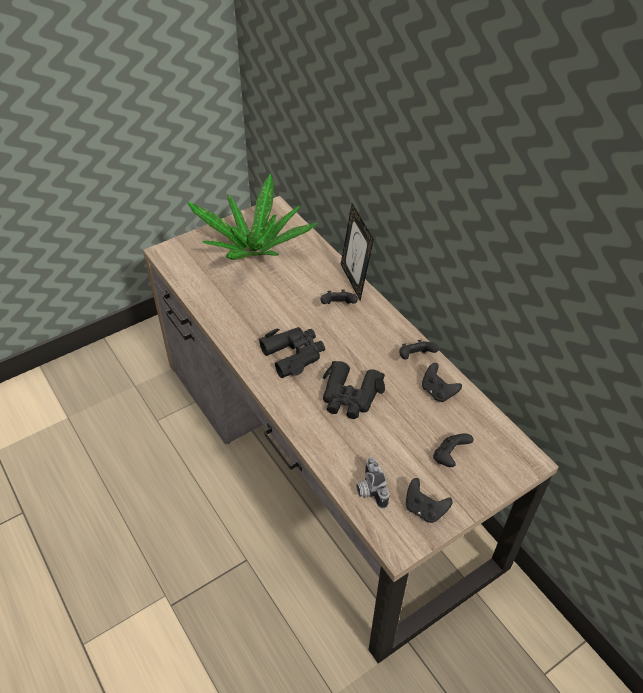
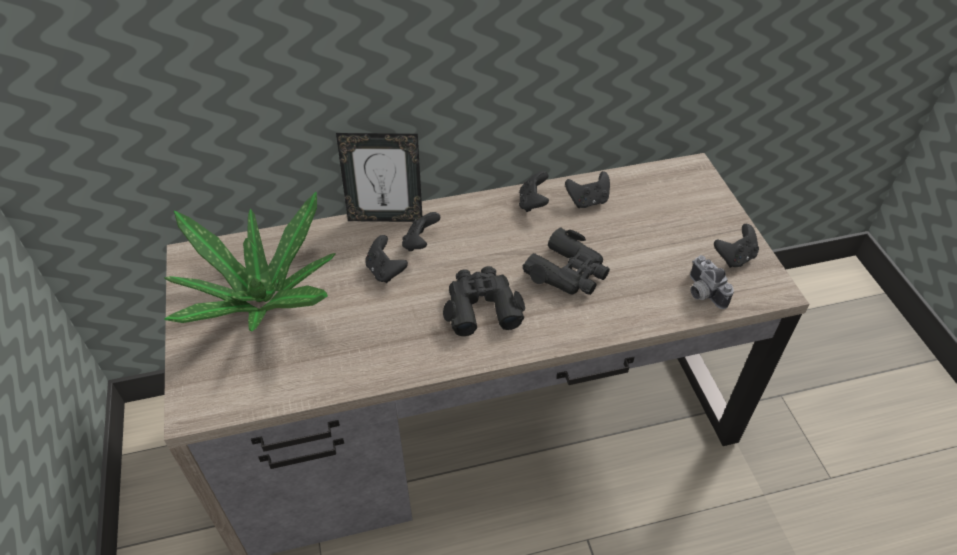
camera: 70 degrees left, 0 degrees up
camera [357,457,390,508] -> camera turned 60 degrees clockwise [690,255,734,309]
black game controller [433,433,474,467] -> black game controller moved to [365,235,408,283]

